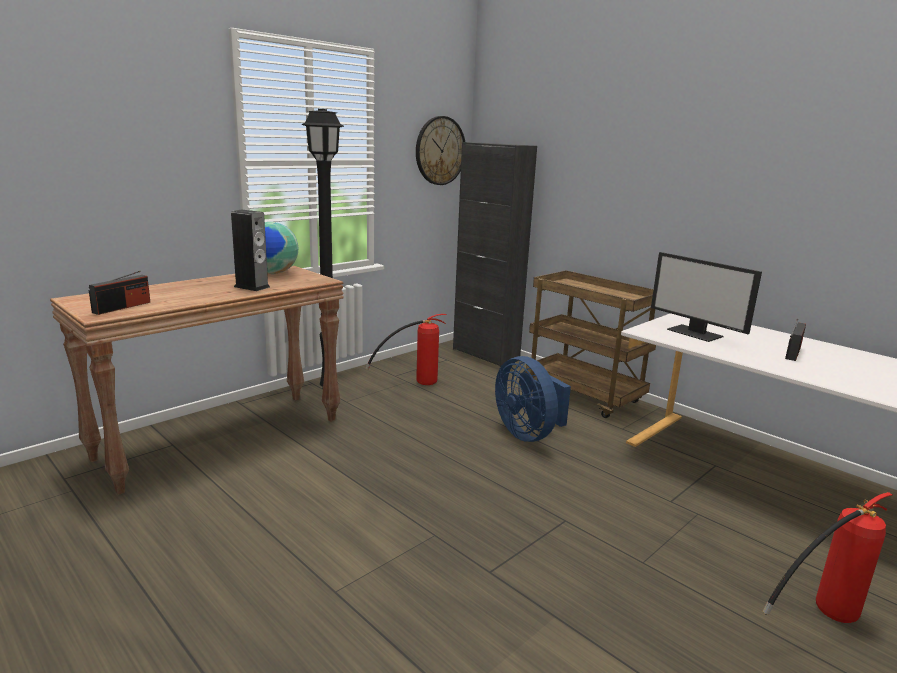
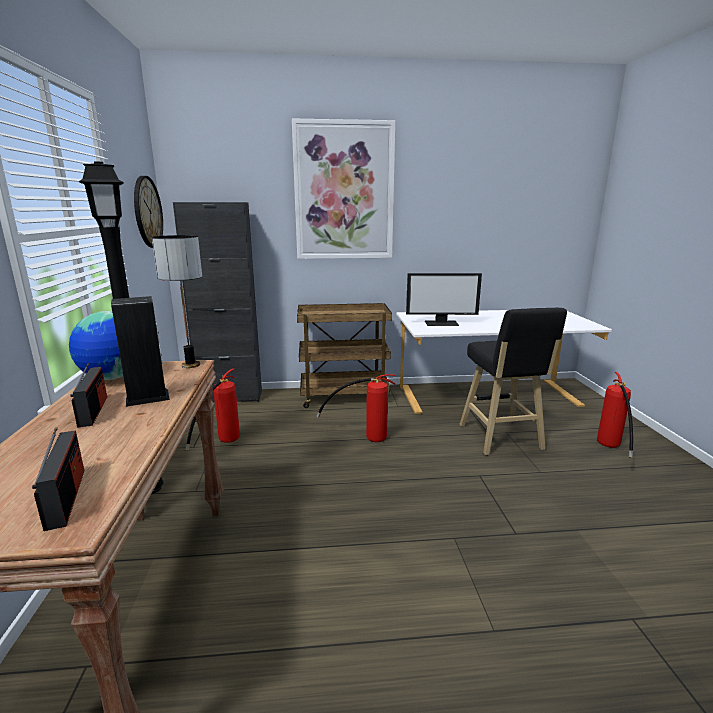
camera: 50 degrees left, 0 degrees up
blue fan [495,356,571,442] -> fire extinguisher [317,374,396,442]
radio [785,319,806,361] -> radio moved to [71,364,107,428]
none -> table lamp [152,235,202,368]
none -> picture [292,119,396,259]
none -> black stool [460,308,567,455]

